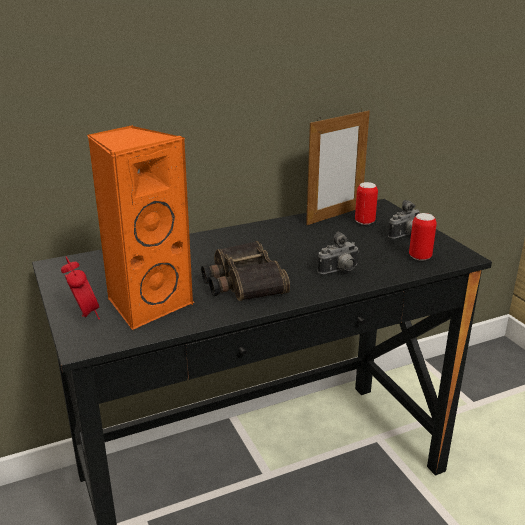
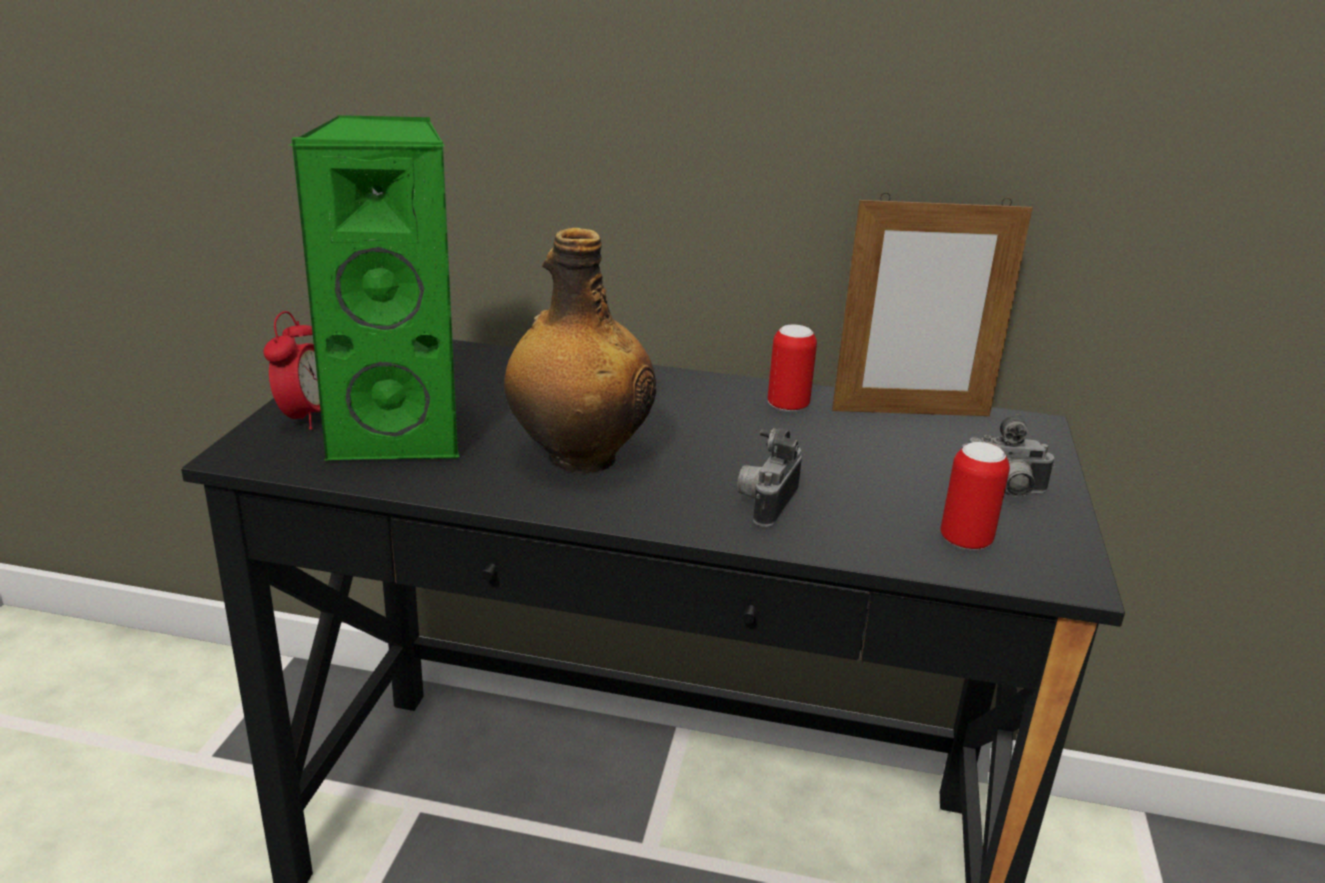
camera: 35 degrees right, 0 degrees up
orange speaker [87,125,194,331] -> green speaker [288,115,460,462]
binoculars [201,241,290,301] -> bottle [504,228,656,473]
camera [317,232,359,274] -> camera turned 105 degrees clockwise [737,428,802,527]
can [355,182,378,225] -> can moved to [768,325,817,413]

